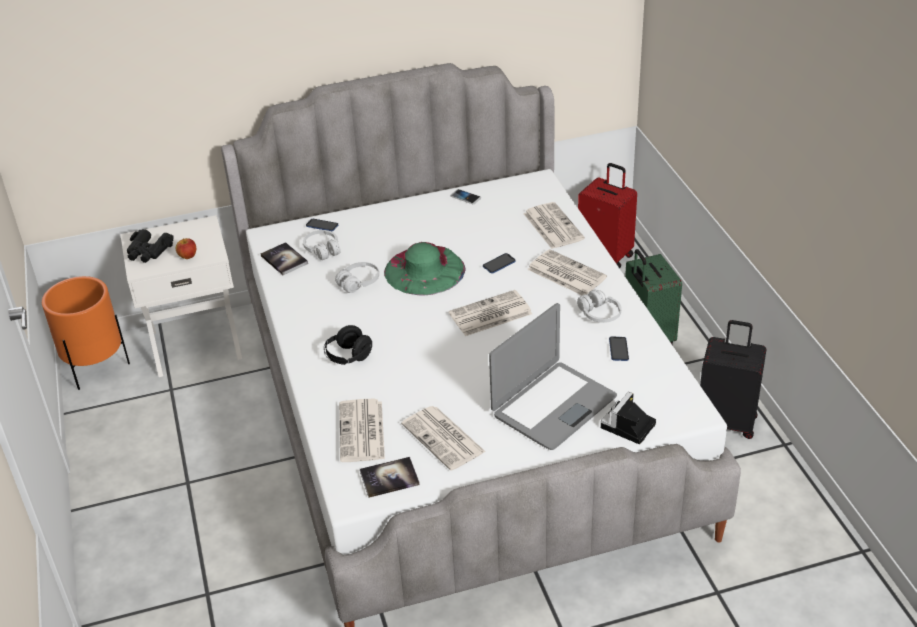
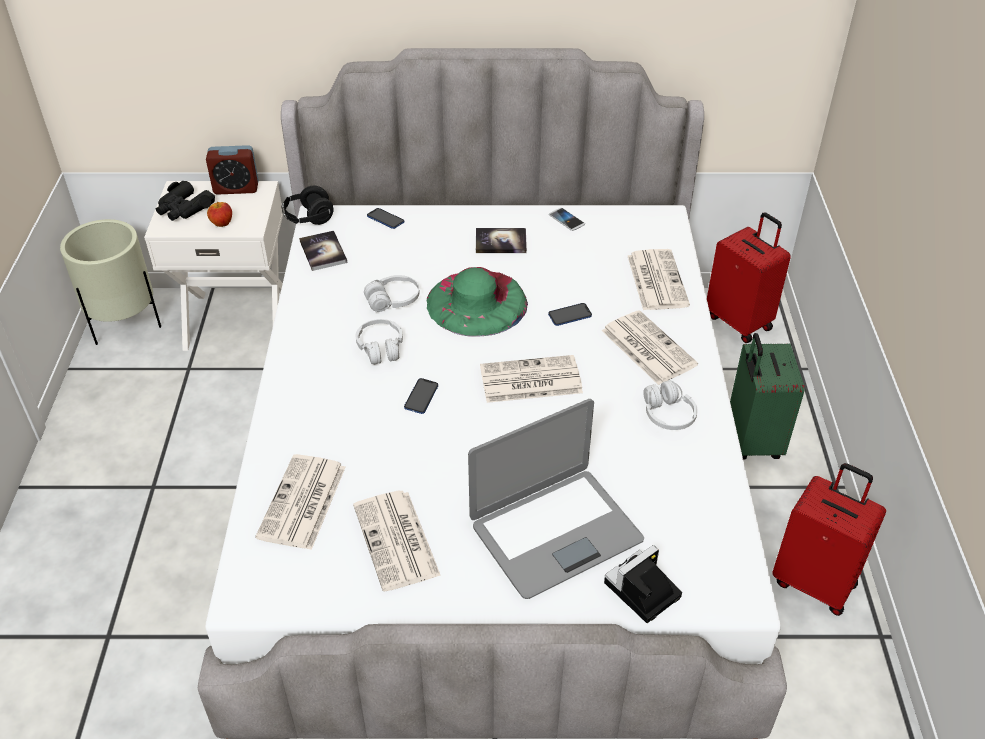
camera: 15 degrees right, 5 degrees up
orange planter [42,276,130,390] -> beige planter [60,219,161,345]
white headphones [303,230,341,260] -> white headphones moved to [356,319,403,364]
black headphones [324,325,372,365] -> black headphones moved to [282,186,333,225]
book [360,457,420,498] -> book moved to [476,228,527,253]
phone [609,336,629,361] -> phone moved to [404,378,438,414]
black suitcase [700,320,767,439] -> red suitcase [772,463,886,616]
none -> alarm clock [206,145,259,195]

